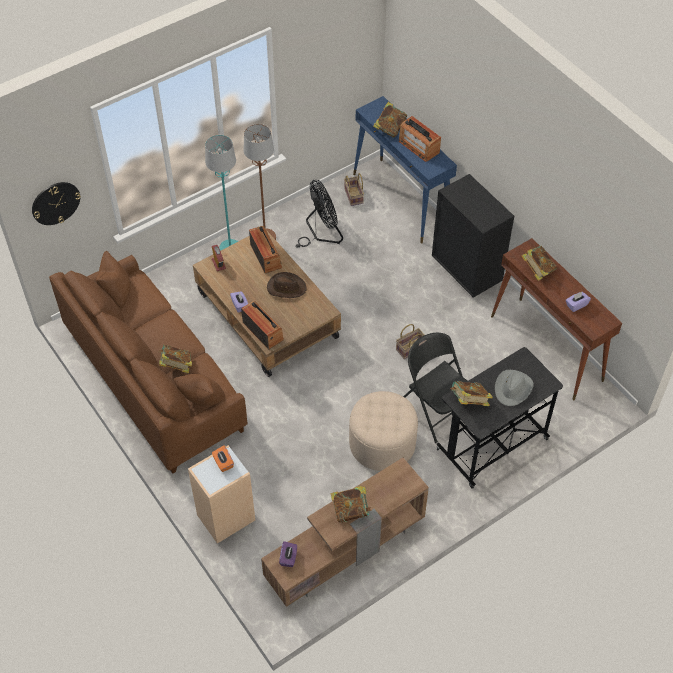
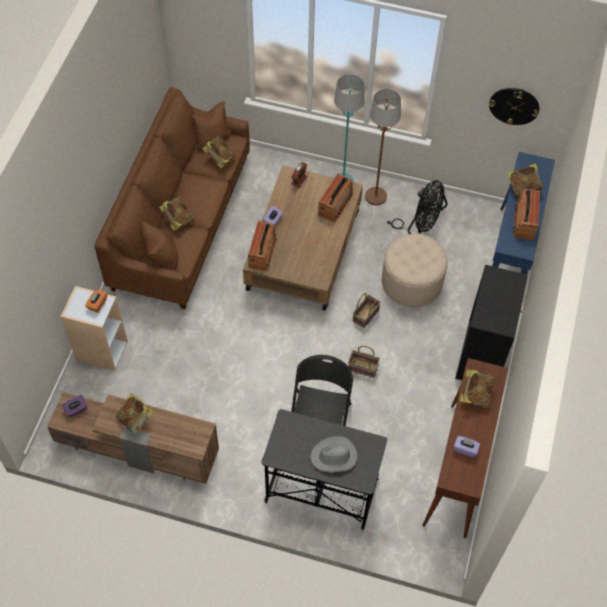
camera: 50 degrees right, 5 degrees up
wall clock [32,182,81,225] -> wall clock moved to [489,88,539,125]
brown hat [267,272,307,298] -> none
basket [344,173,364,206] -> basket moved to [353,293,381,328]
beige ottoman [349,391,418,471] -> beige ottoman moved to [382,234,447,307]
book [450,381,493,406] -> book moved to [202,136,237,169]

